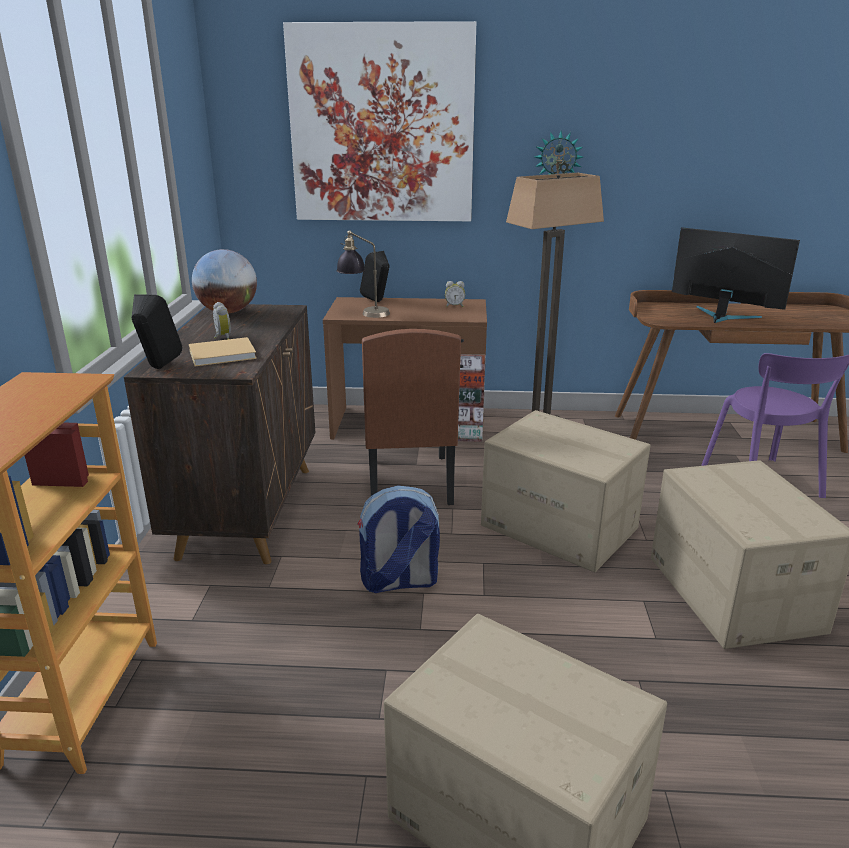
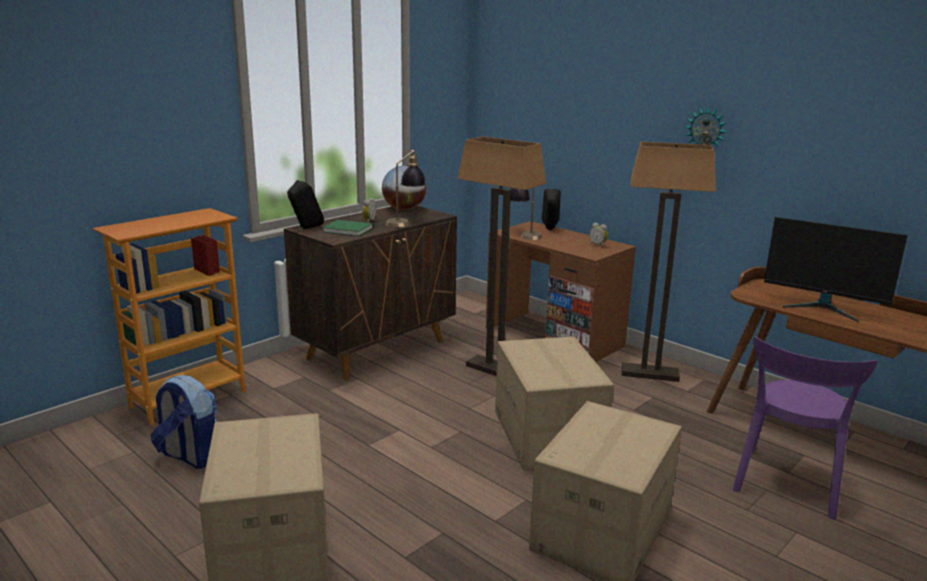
camera: 40 degrees right, 5 degrees down
beige book [189,337,257,366] -> green book [322,220,373,236]
picture [283,21,476,221] -> none
backpack [357,486,440,593] -> backpack moved to [150,375,217,469]
brown chair [362,329,461,505] -> floor lamp [457,136,546,376]
monitor [672,227,800,323] -> monitor turned 135 degrees clockwise [764,217,908,322]
none -> table lamp [385,150,426,227]

